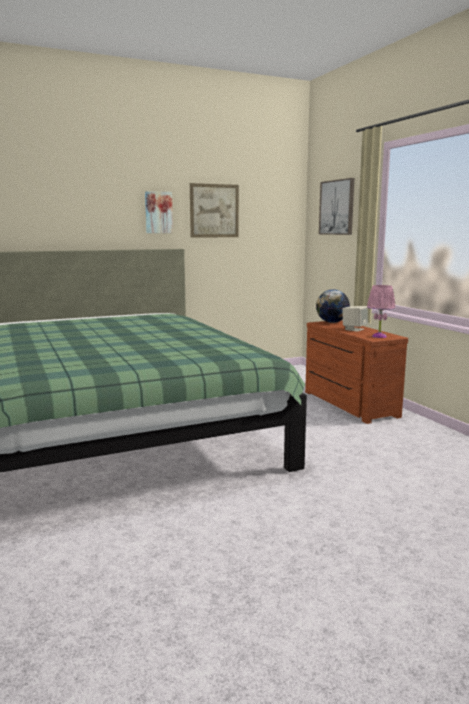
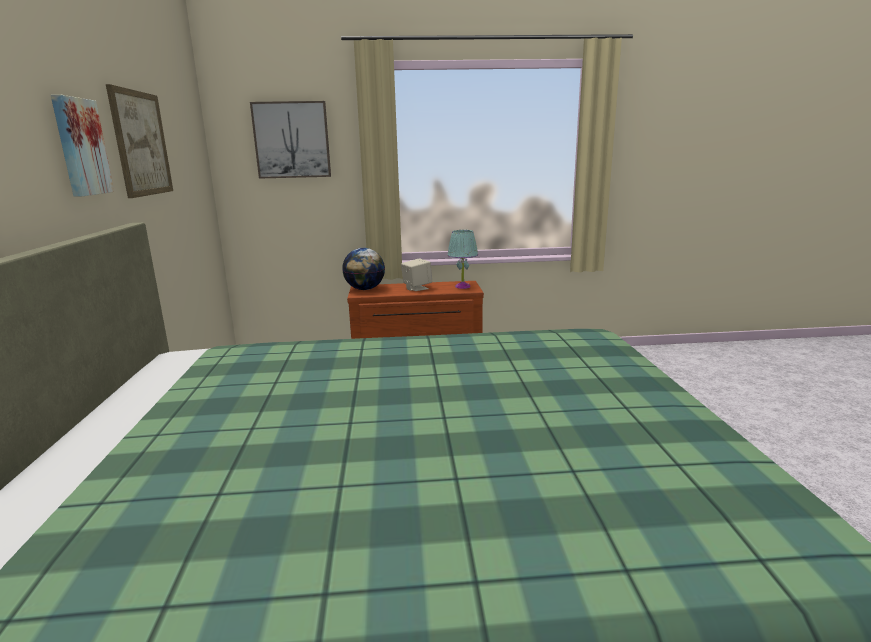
camera: 70 degrees left, 5 degrees up
pink table lamp [367,285,396,338] -> turquoise table lamp [448,230,478,289]

